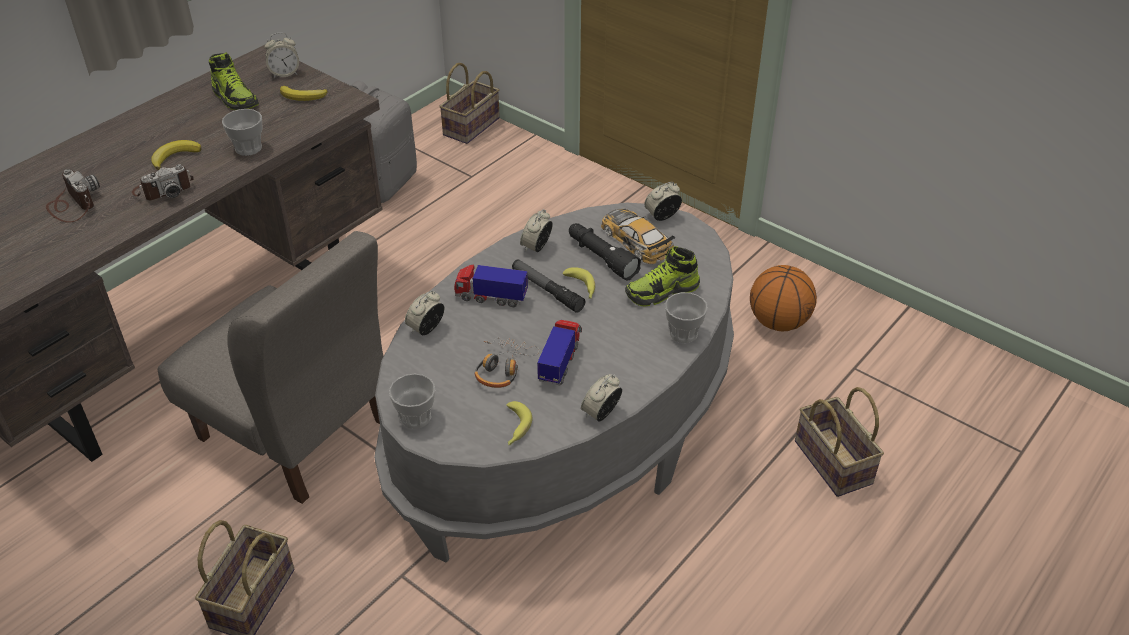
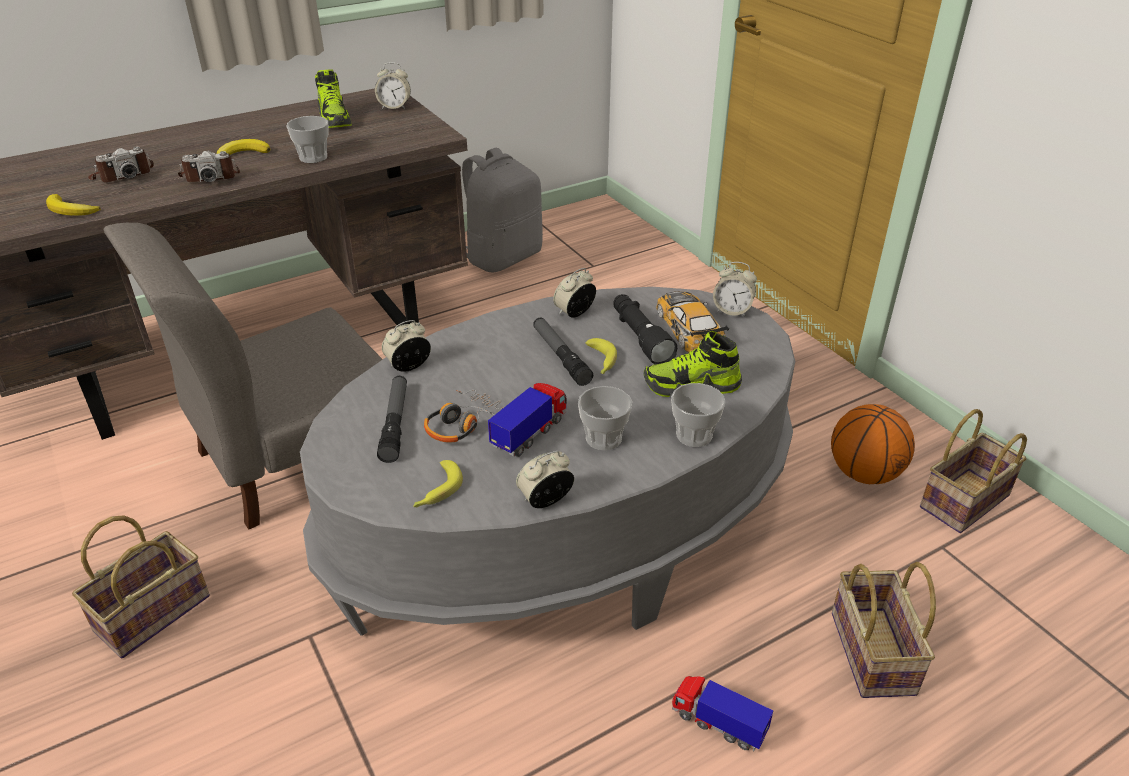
camera: 20 degrees right, 5 degrees down
camera [46,169,100,223] -> camera turned 75 degrees clockwise [88,147,154,183]
grey chair [157,231,384,504] -> grey chair turned 90 degrees clockwise [103,223,383,530]
banana [280,86,328,101] -> banana moved to [46,194,101,216]
cup [389,374,435,429] -> cup moved to [578,386,632,450]
basket [439,63,500,144] -> basket moved to [920,409,1027,533]
toy truck [454,264,528,307] -> toy truck moved to [672,676,773,751]
alarm clock [644,182,682,221] -> alarm clock turned 150 degrees counterclockwise [713,262,757,317]
none -> flashlight [377,376,407,463]

